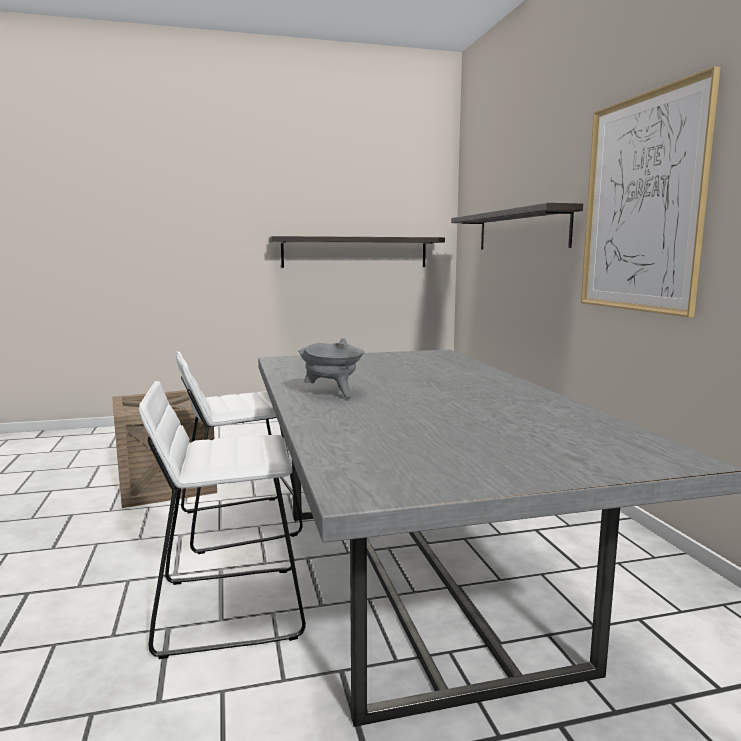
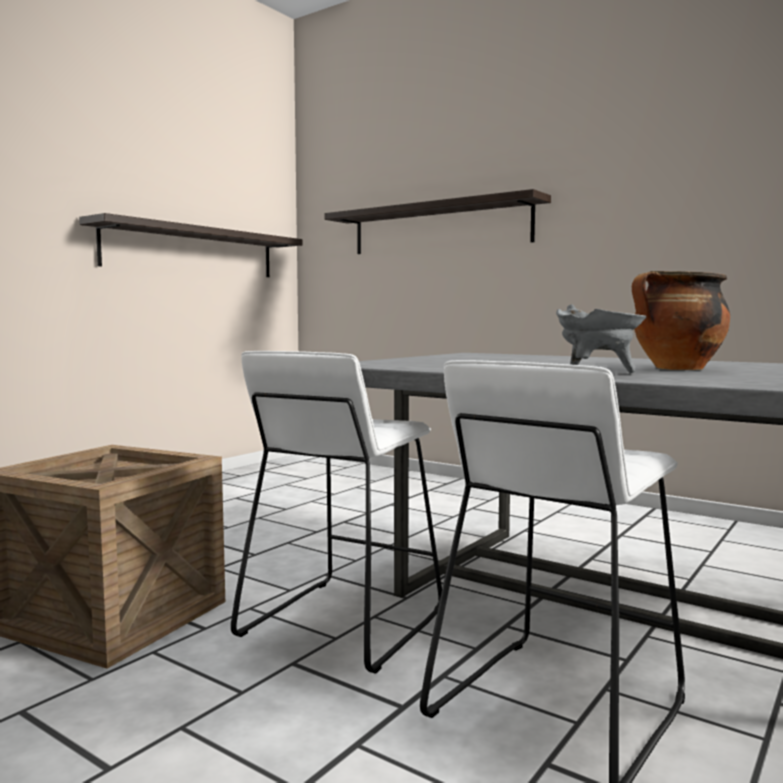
camera: 40 degrees left, 5 degrees down
picture [581,66,721,317] -> none
none -> cooking pot [632,271,730,370]

